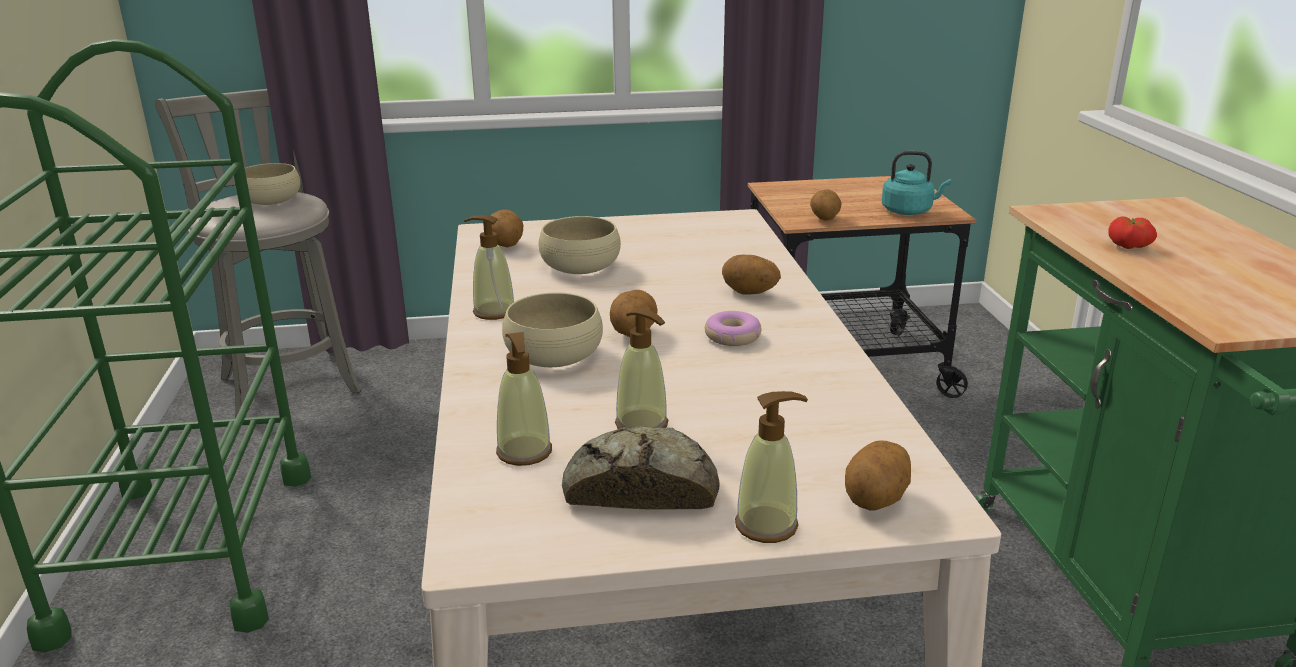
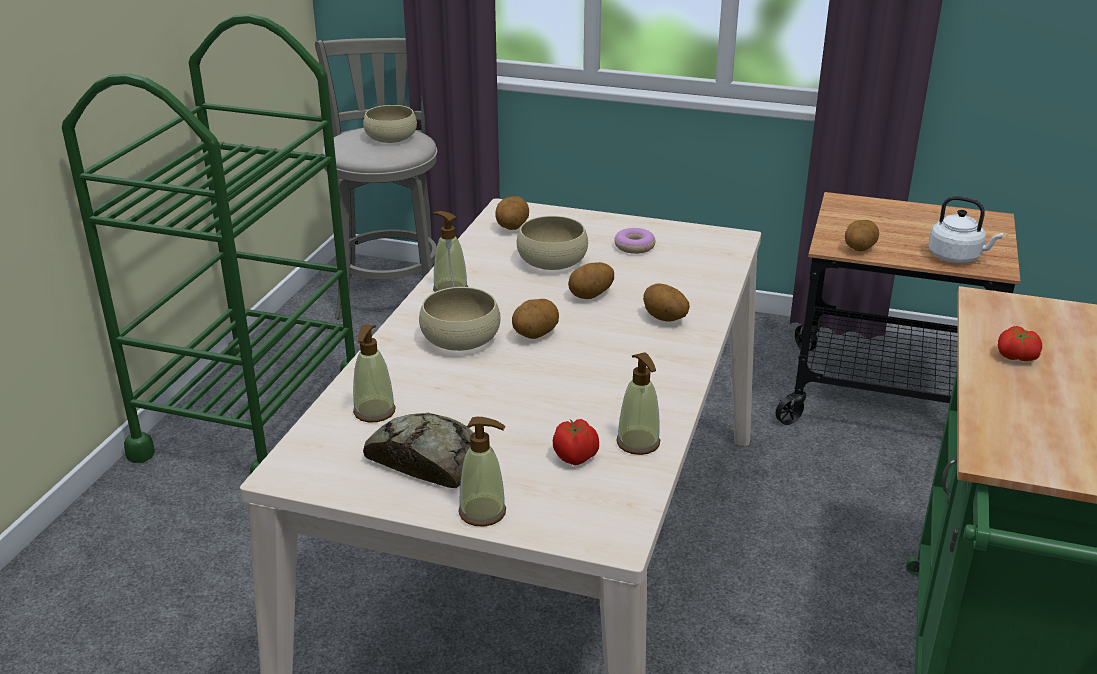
camera: 25 degrees right, 5 degrees up
soap dispenser [615,308,668,429] -> soap dispenser moved to [616,352,660,455]
donut [705,311,762,346] -> donut moved to [614,228,656,254]
potato [845,440,911,511] -> potato moved to [568,262,614,299]
turquoise kettle [882,151,951,215] -> white kettle [928,196,1003,263]
none -> tomato [553,419,599,465]

